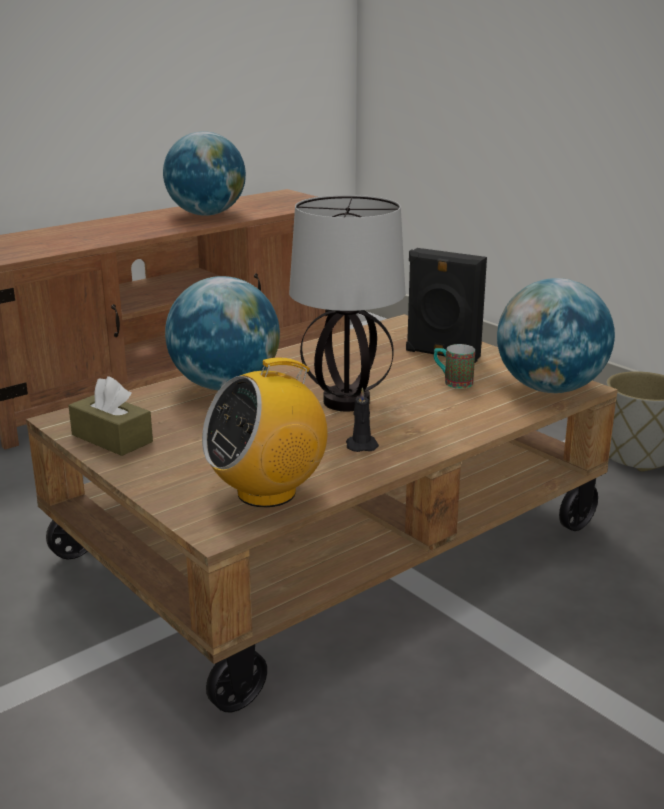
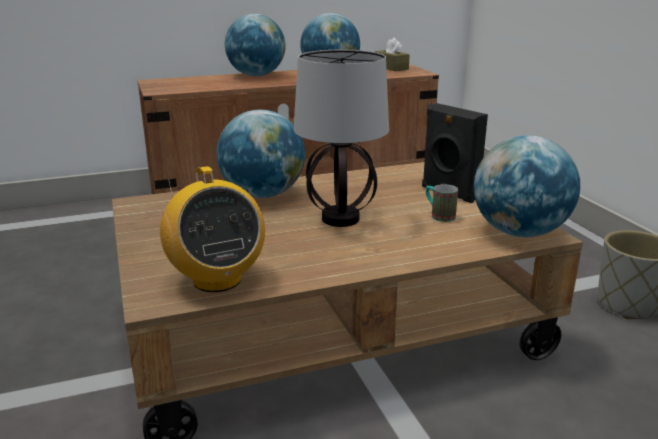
camera: 20 degrees right, 0 degrees up
brown tissue box [69,376,153,456] -> brown tissue box moved to [375,37,410,71]
radio [202,357,327,507] -> radio turned 105 degrees counterclockwise [160,166,265,292]
black candle [346,387,379,452] -> none
none -> globe [225,14,286,76]

